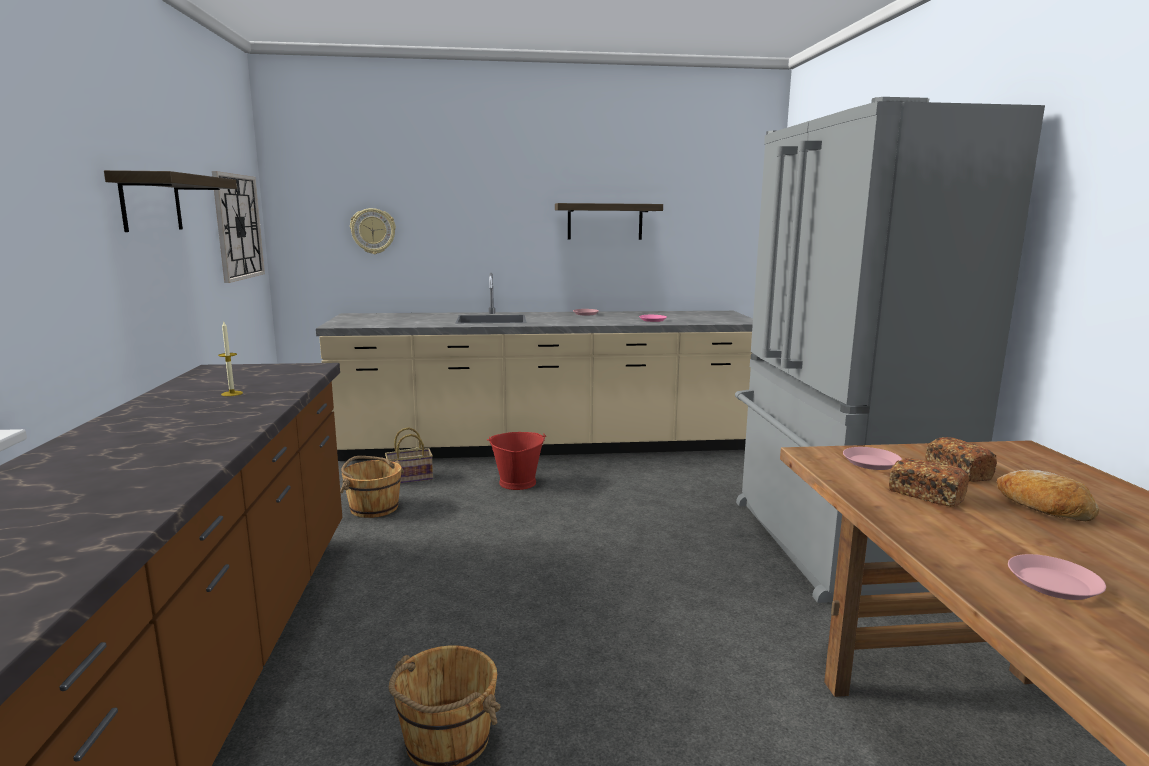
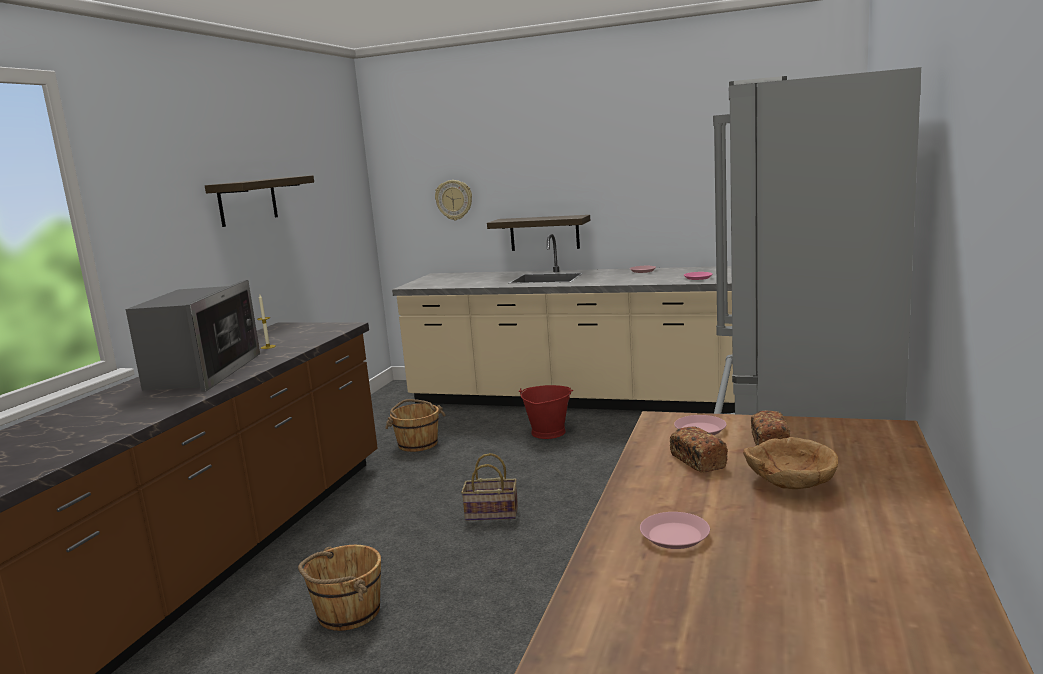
camera: 25 degrees right, 0 degrees up
wall clock [212,171,265,283] -> none
basket [385,427,433,483] -> basket moved to [461,453,518,521]
shelf [555,203,663,240] -> shelf moved to [487,215,590,251]
bread [997,470,1099,521] -> brown bowl [743,437,838,489]
none -> microwave [126,280,260,392]

